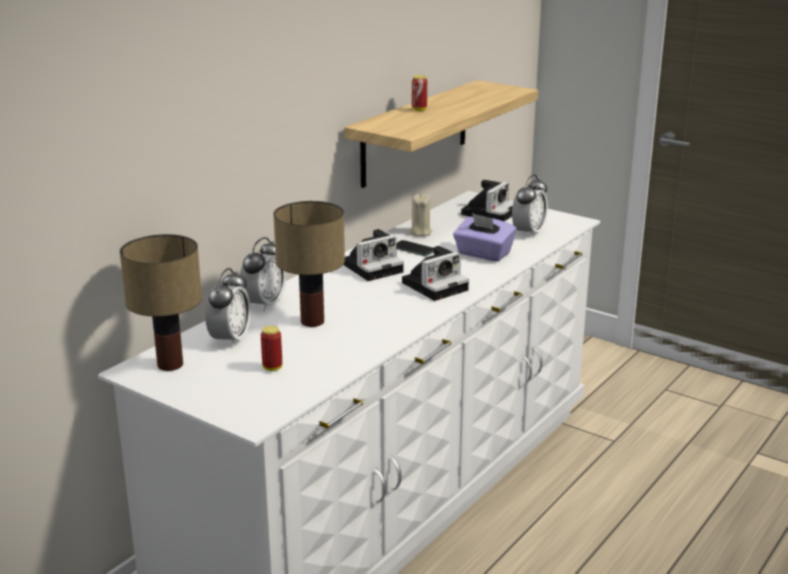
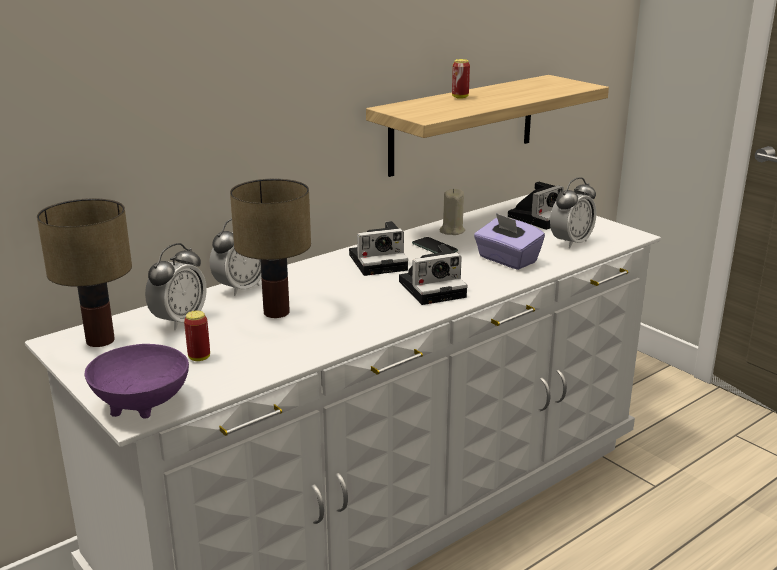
camera: 15 degrees right, 0 degrees up
none -> purple bowl [85,344,189,419]

